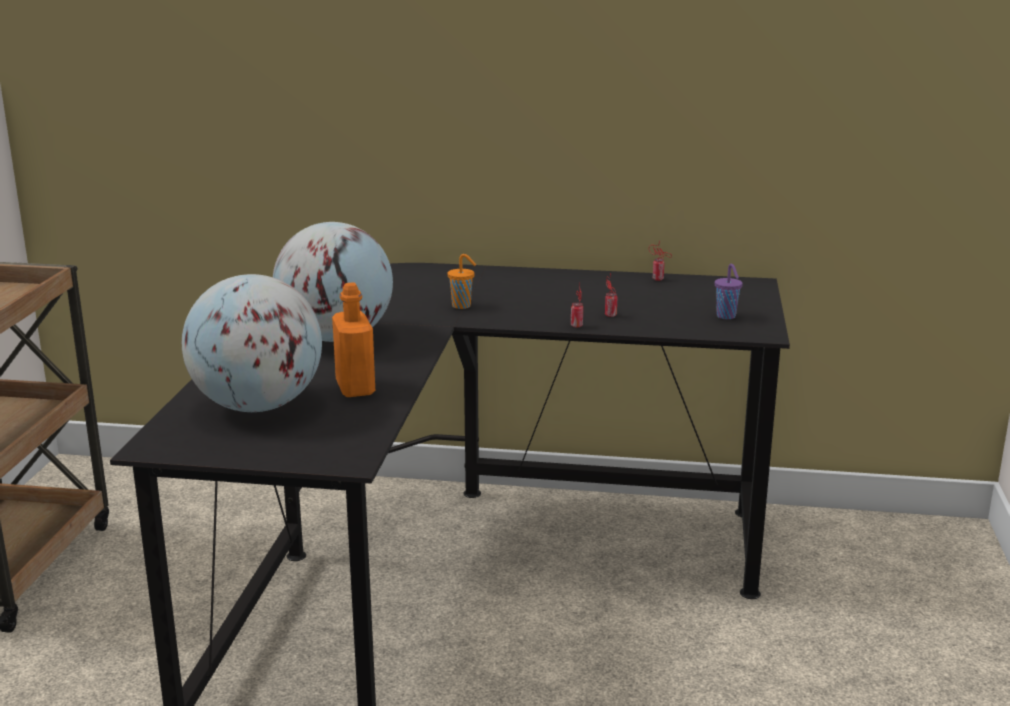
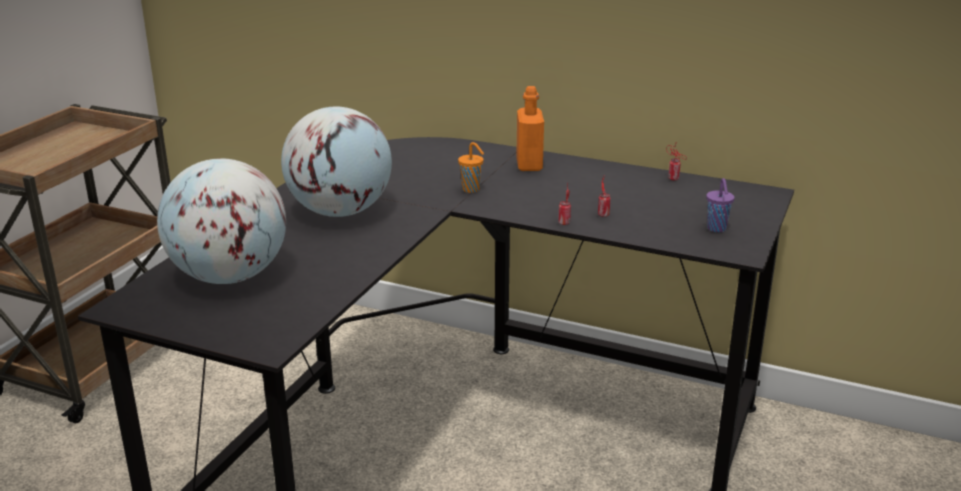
camera: 15 degrees right, 5 degrees up
orange bottle [332,282,375,397] -> orange bottle moved to [516,86,544,171]

